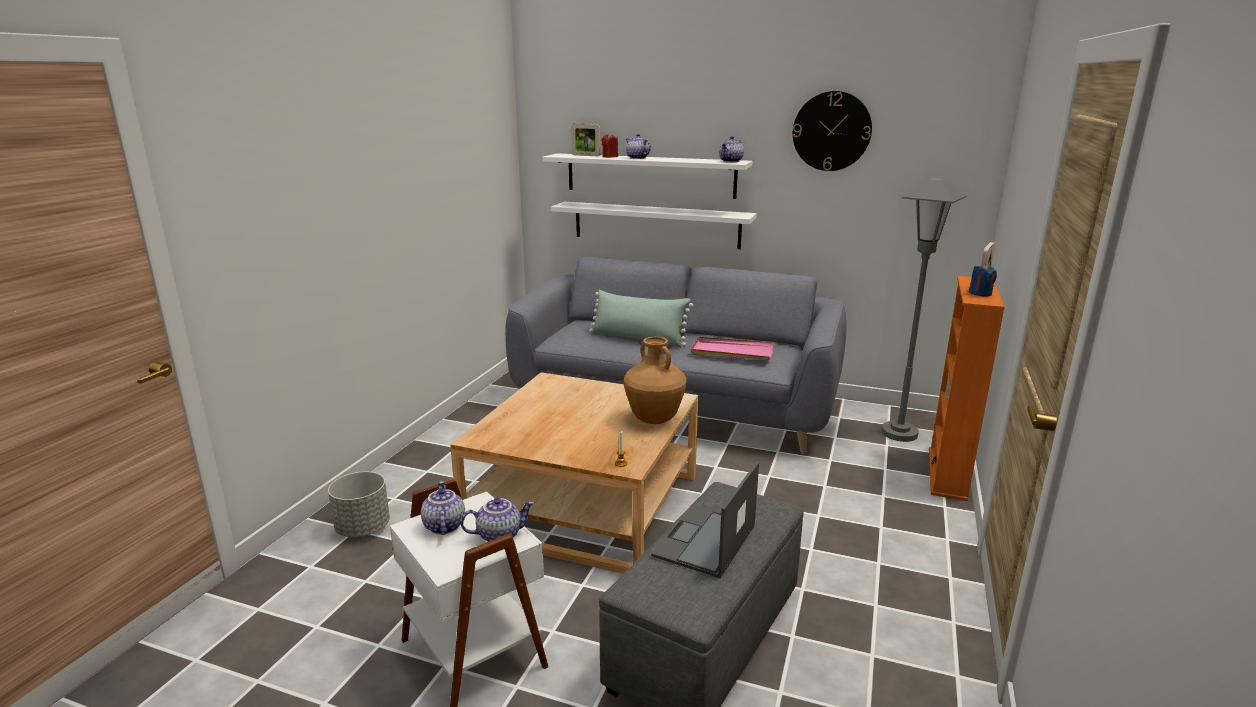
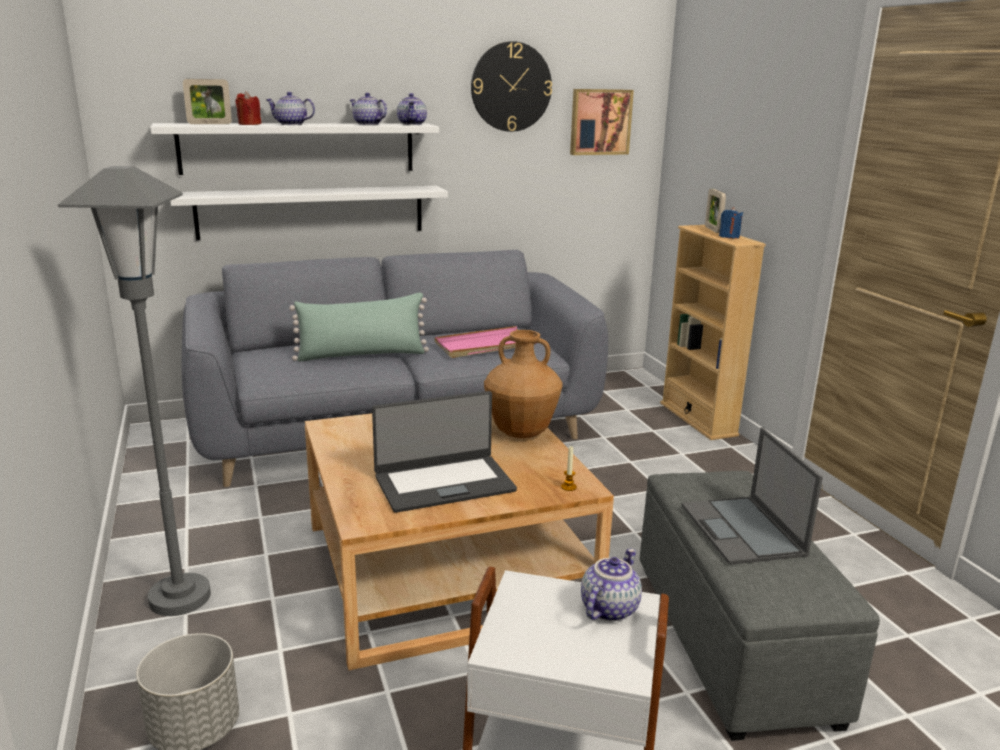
camera: 40 degrees left, 0 degrees up
teapot [421,481,465,535] -> teapot moved to [350,93,387,125]
grey floor lamp [882,178,967,442] -> grey floor lamp moved to [58,166,211,616]
orange bookcase [929,276,1005,501] -> beige bookcase [660,225,766,440]
none -> laptop [372,391,517,513]
none -> picture [570,89,634,155]

